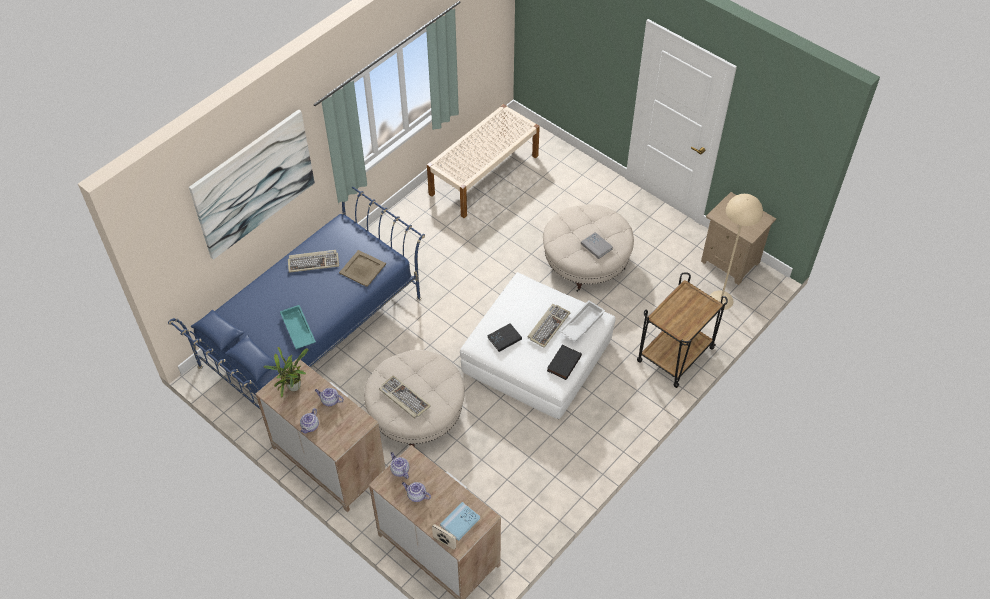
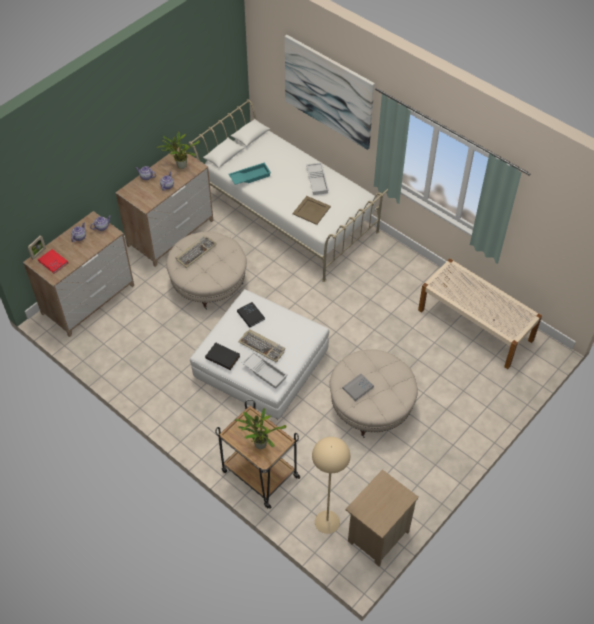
camera: 90 degrees right, 0 degrees up
blue bed [168,187,425,409] -> white bed [189,99,388,282]
keyboard [288,250,339,273] -> white tray [306,162,329,195]
blue book [440,502,480,541] -> red book [38,249,68,274]
none -> potted plant [235,408,286,449]

